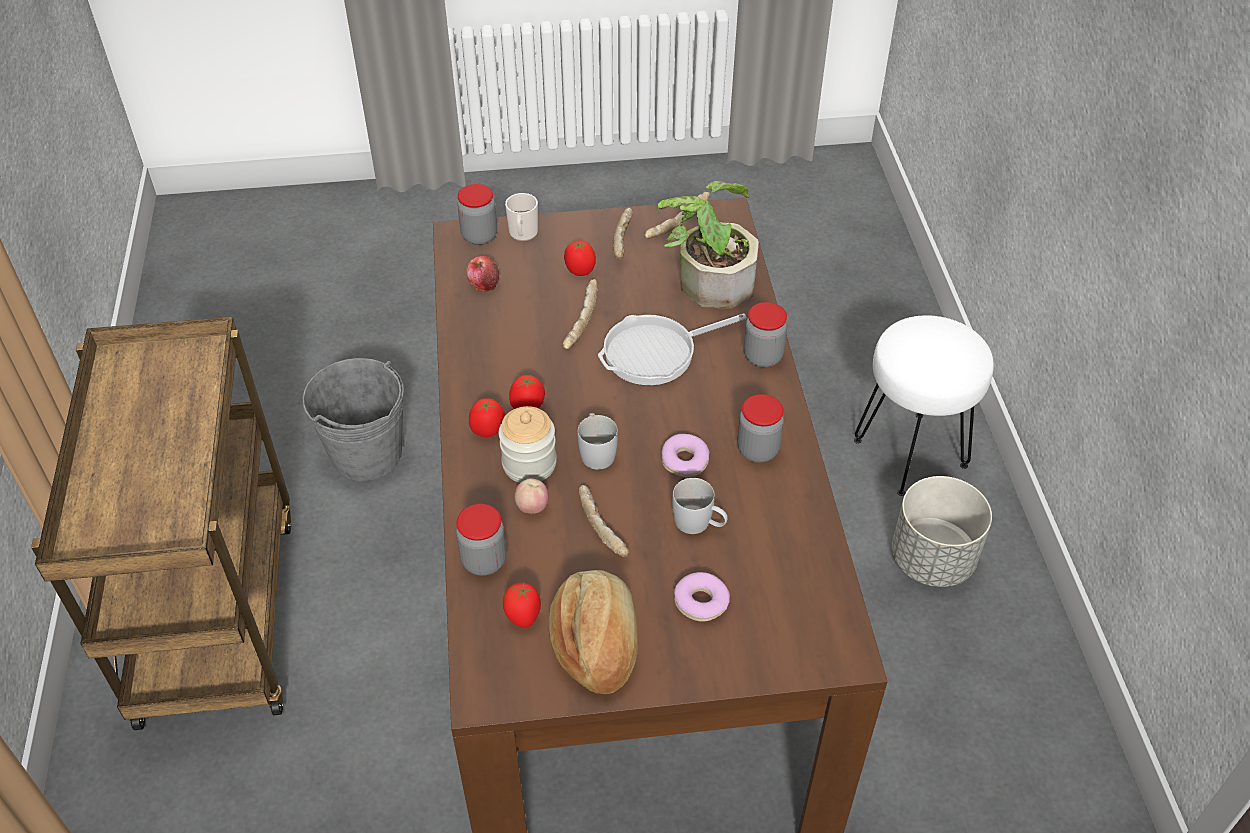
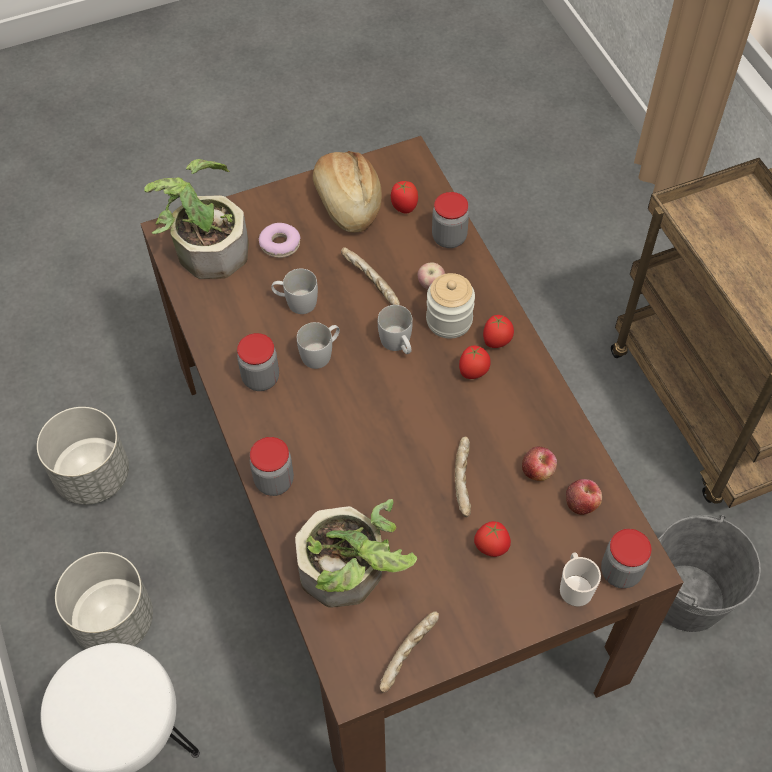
camera: 165 degrees right, 10 degrees up
frying pan [598,313,747,385] -> none
bread [613,208,633,260] -> none
donut [661,434,709,477] -> white mug [297,322,340,369]
none -> grey planter [37,407,129,505]
none -> potted plant [144,159,249,279]
none -> apple [522,447,557,481]

